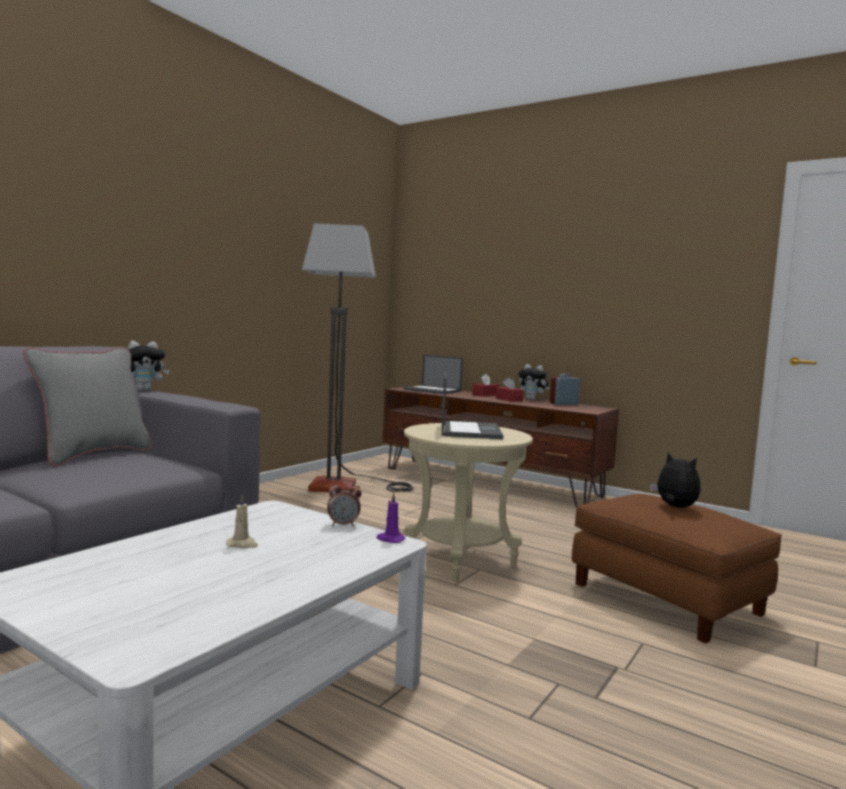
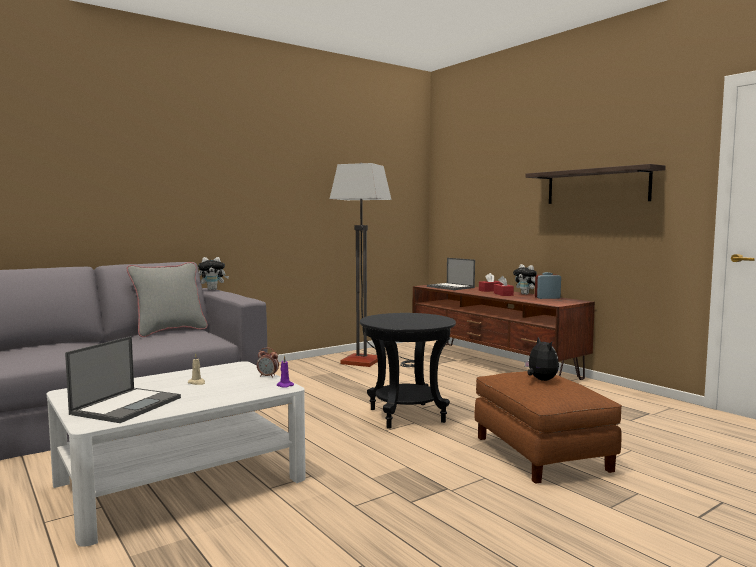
camera: 20 degrees right, 0 degrees up
beige side table [404,423,533,581] -> black side table [360,313,456,429]
laptop [442,372,503,439] -> laptop moved to [65,336,181,423]
none -> shelf [525,164,666,204]

